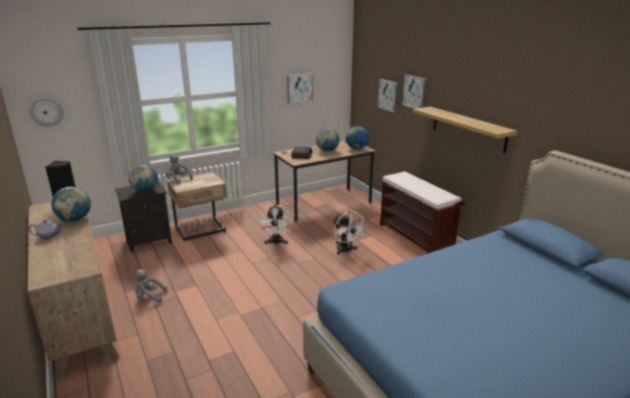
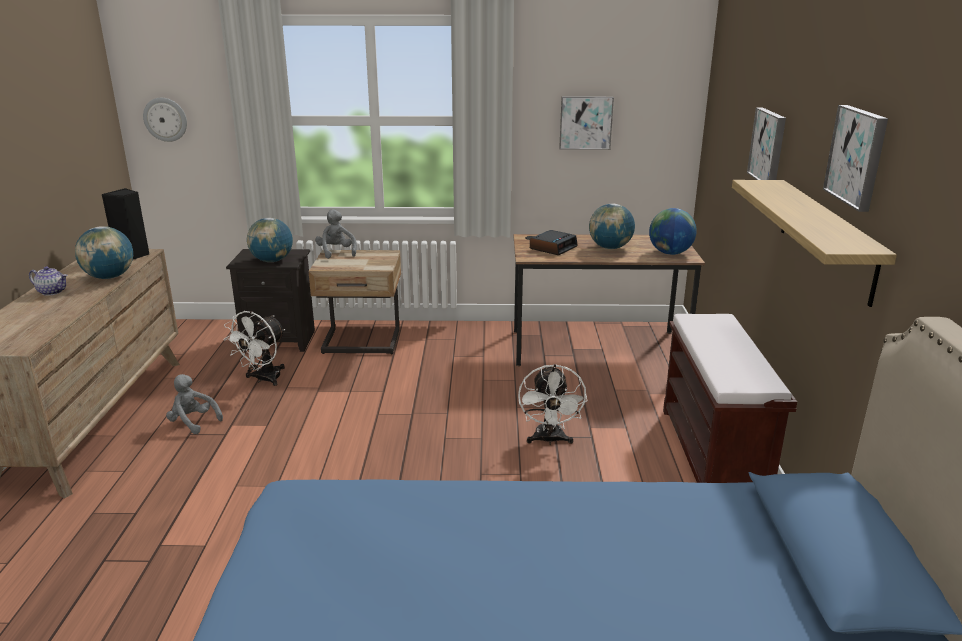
camera: 30 degrees right, 0 degrees up
white fan [258,204,292,244] -> white fan moved to [223,311,285,386]
picture [377,79,399,113] -> picture moved to [823,105,888,212]

